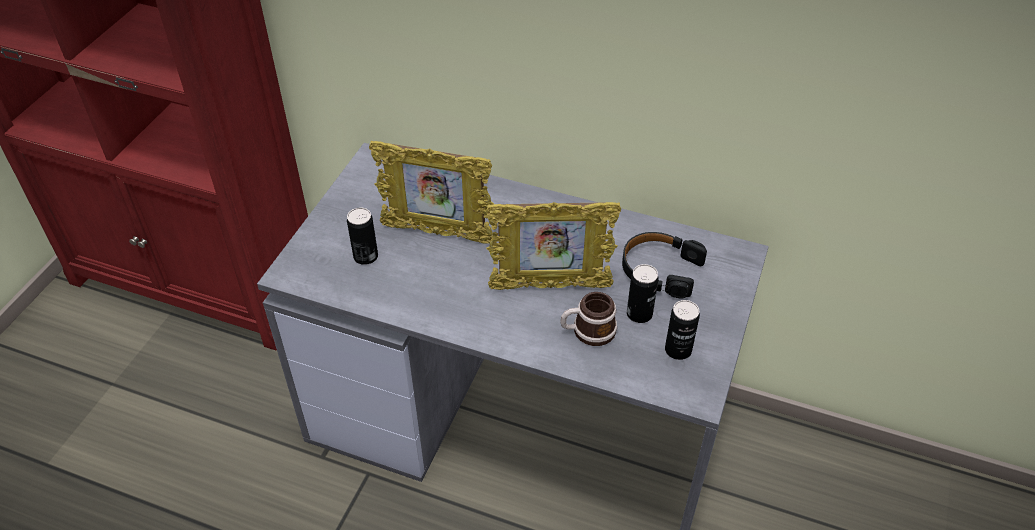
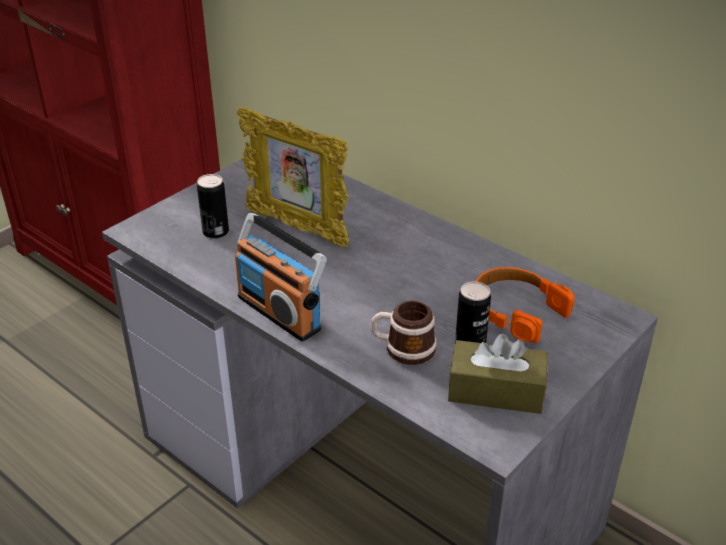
camera: 20 degrees right, 10 degrees down
picture frame [486,202,621,290] -> none
black headphones [622,232,707,299] -> orange headphones [476,267,575,343]
can [665,300,700,360] -> brown tissue box [448,334,548,414]
none -> radio [235,213,327,342]

